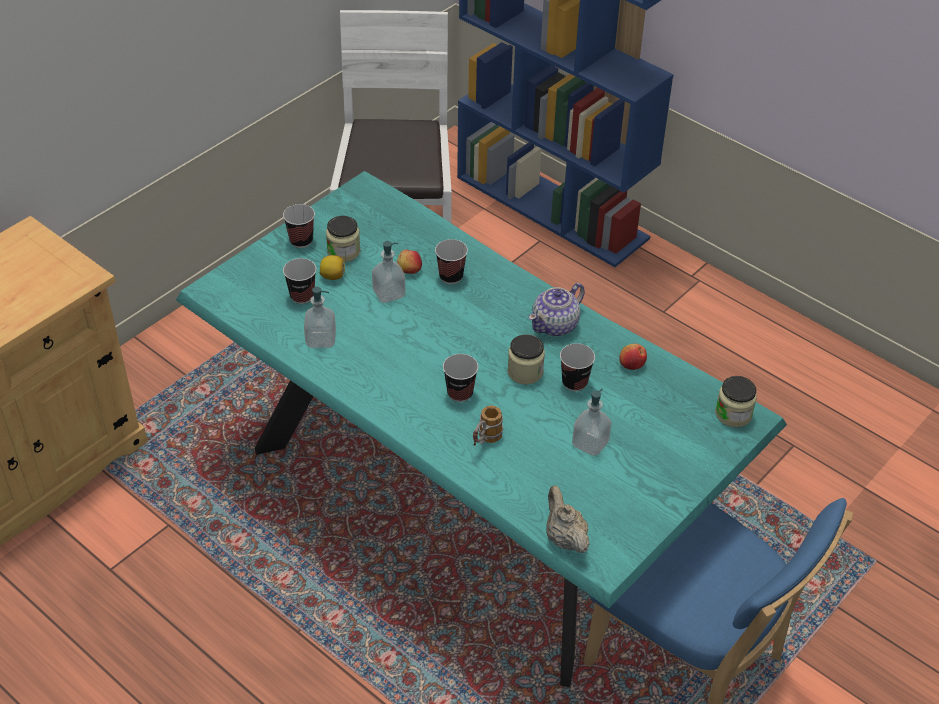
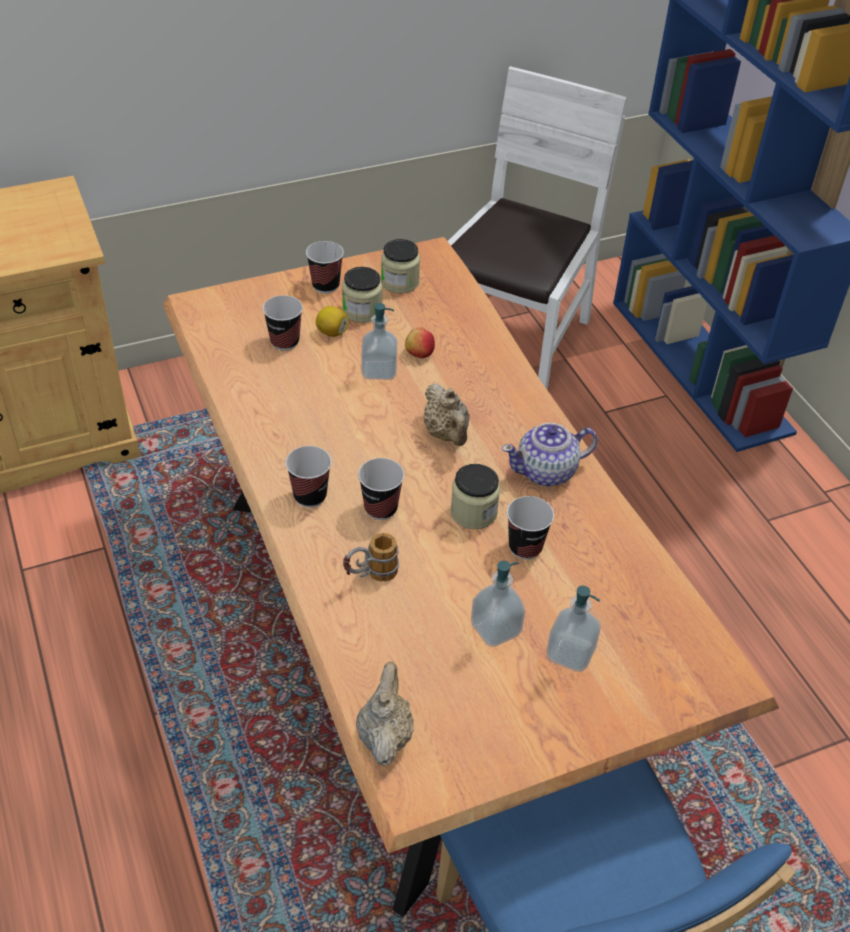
camera: 25 degrees right, 0 degrees up
turquoise dining table [176,171,787,687] -> brown dining table [163,237,779,917]
soap dispenser [304,287,336,348] -> soap dispenser moved to [547,586,601,672]
cup [435,239,468,284] -> cup moved to [285,446,331,508]
apple [619,344,647,370] -> none
jar [715,376,757,427] -> jar moved to [381,239,420,293]
none -> beige teapot [424,384,470,446]

